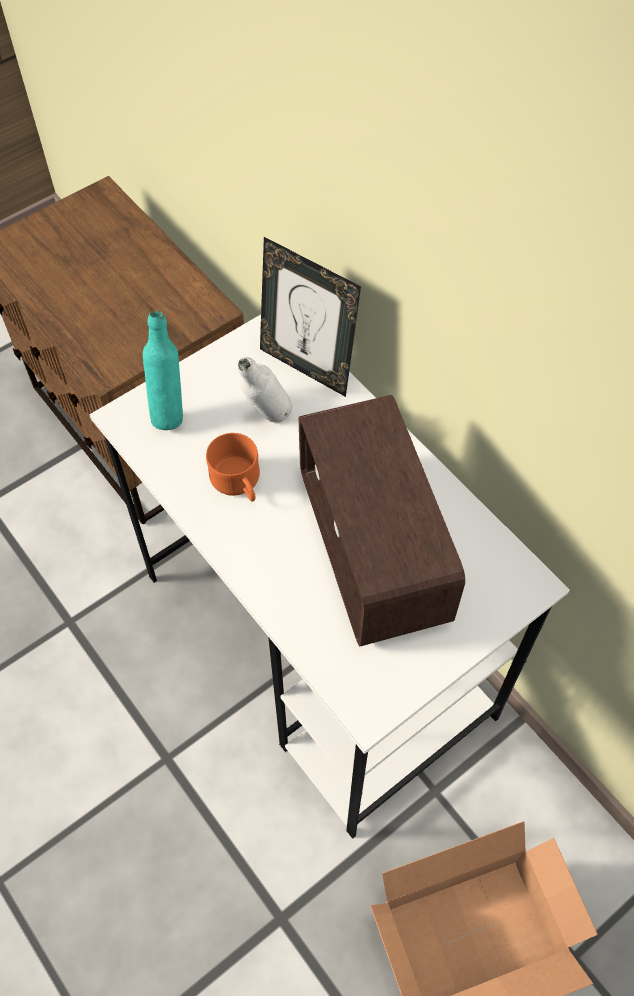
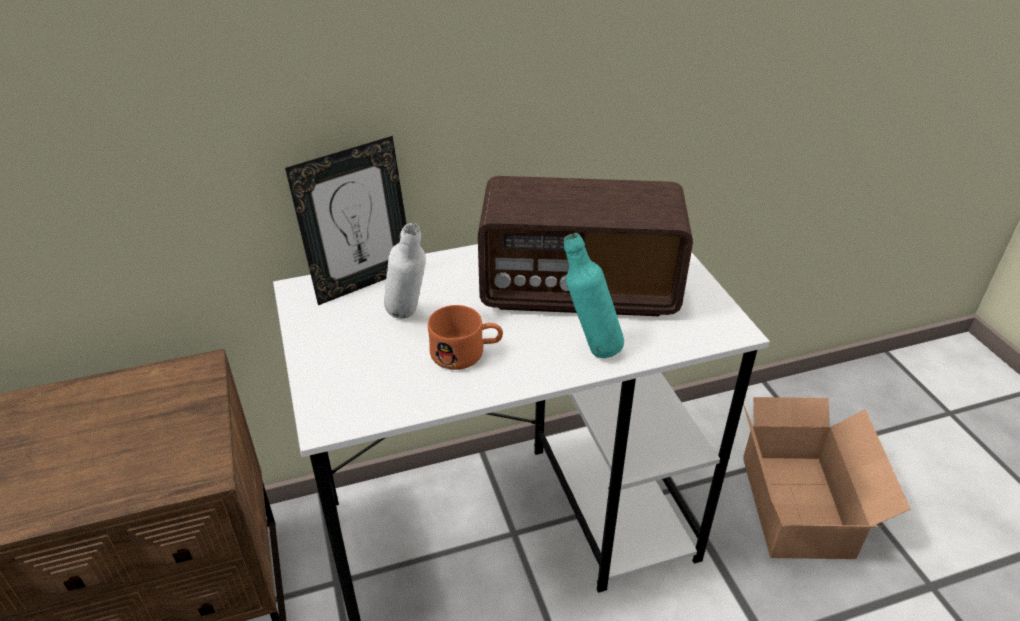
camera: 70 degrees left, 20 degrees down
turquoise bottle [143,310,183,430] -> turquoise bottle moved to [564,233,624,358]

